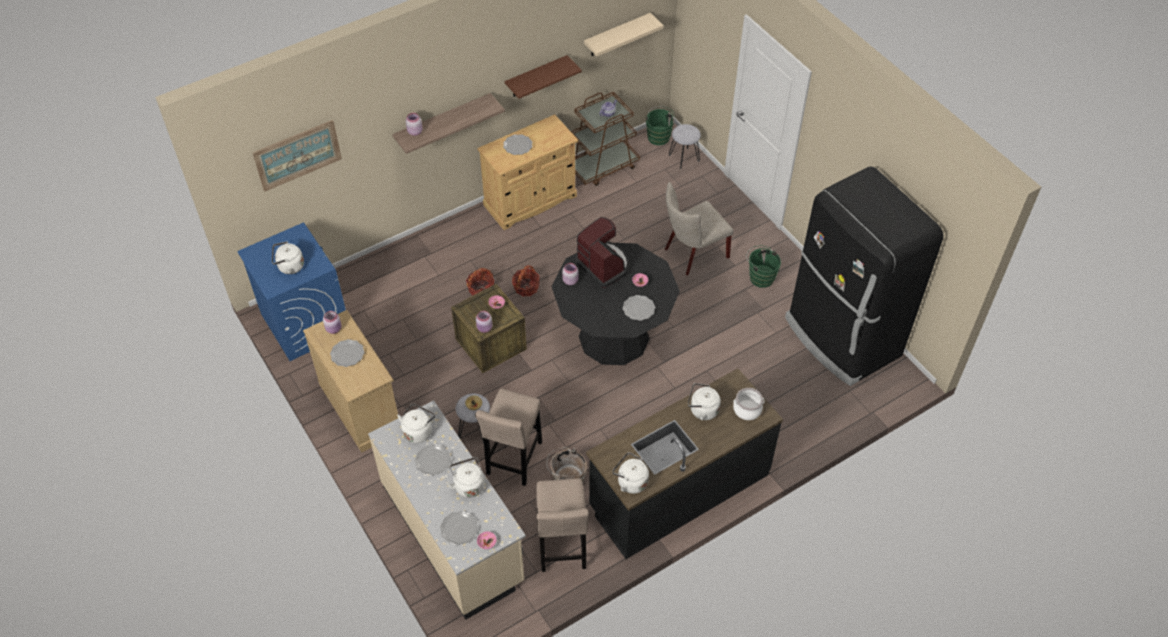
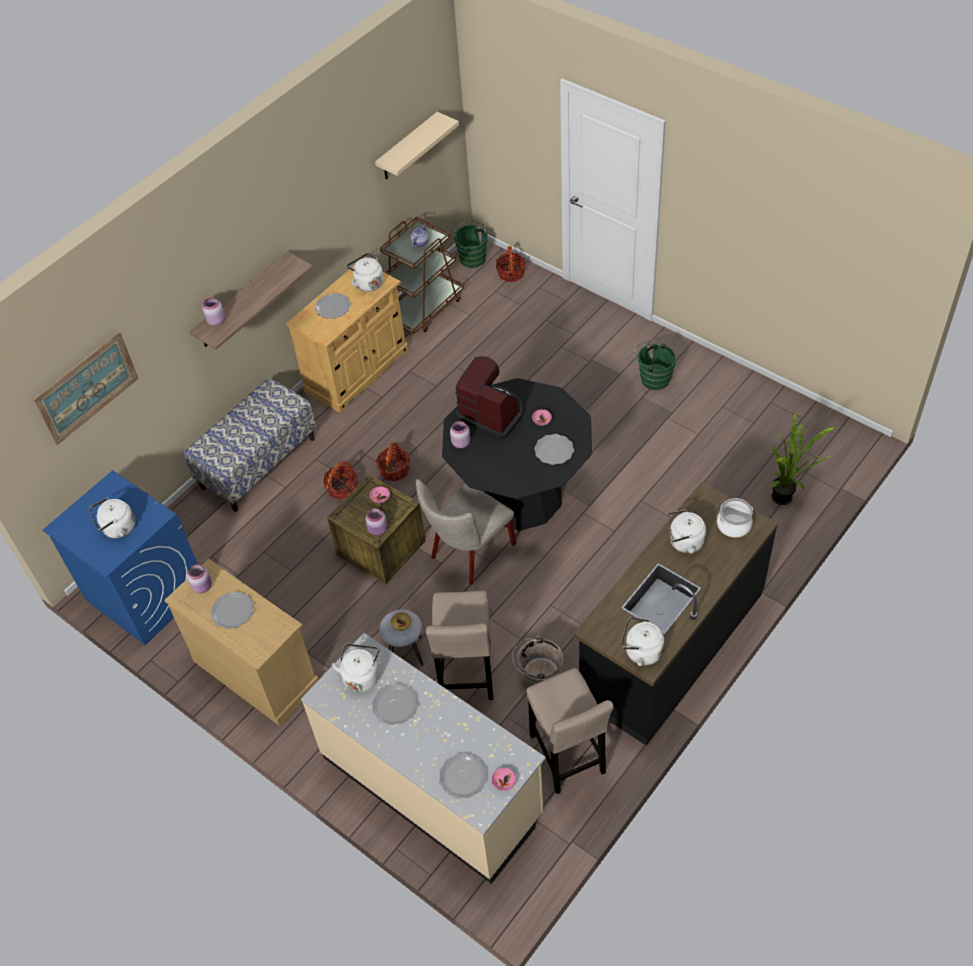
camera: 15 degrees left, 0 degrees up
white kettle [447,457,485,498] -> white kettle moved to [347,253,384,292]
brown shelf [505,55,582,99] -> none
beige chair [665,182,734,275] -> beige chair moved to [416,479,516,585]
grey stool [669,124,701,169] -> basket [496,246,526,282]
black fridge [785,166,944,386] -> none
none -> bench [184,378,316,512]
none -> potted plant [770,411,838,505]

